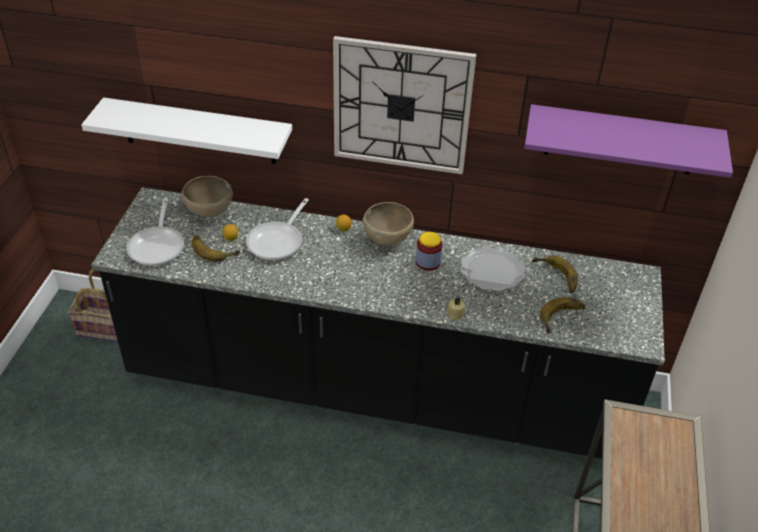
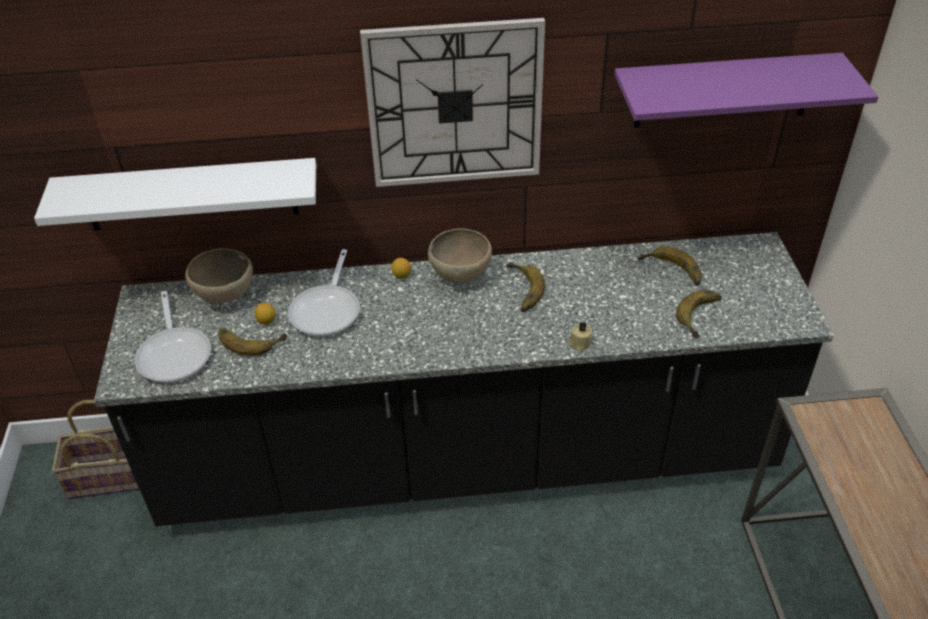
camera: 15 degrees left, 0 degrees up
jar [416,232,442,271] -> banana [506,262,545,312]
plate [460,246,524,291] -> none

